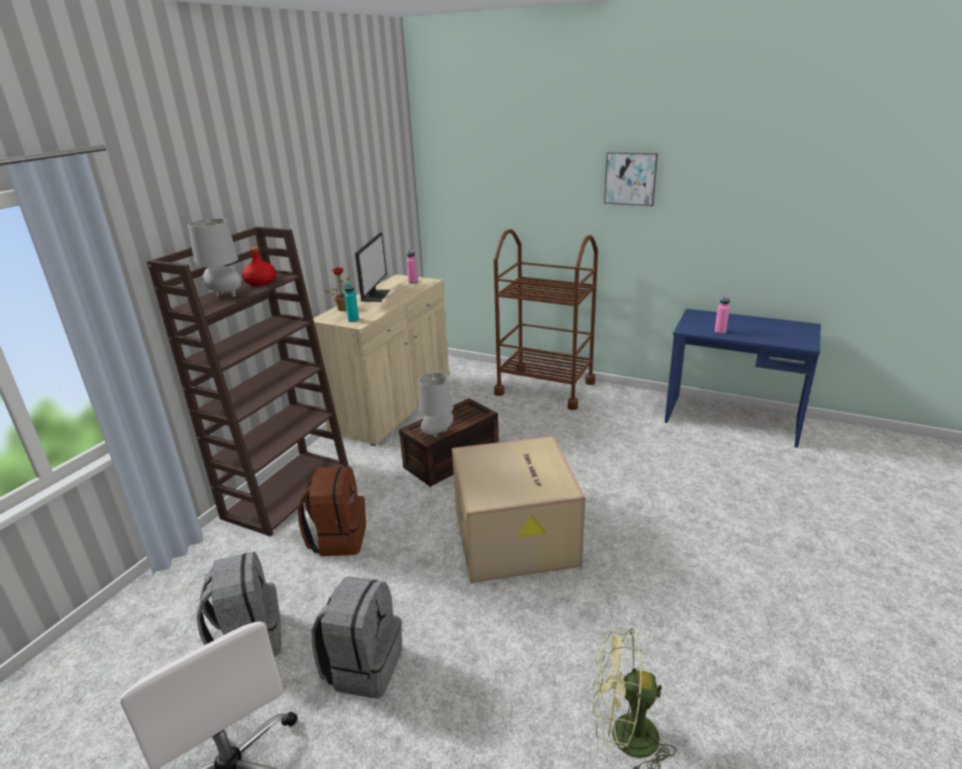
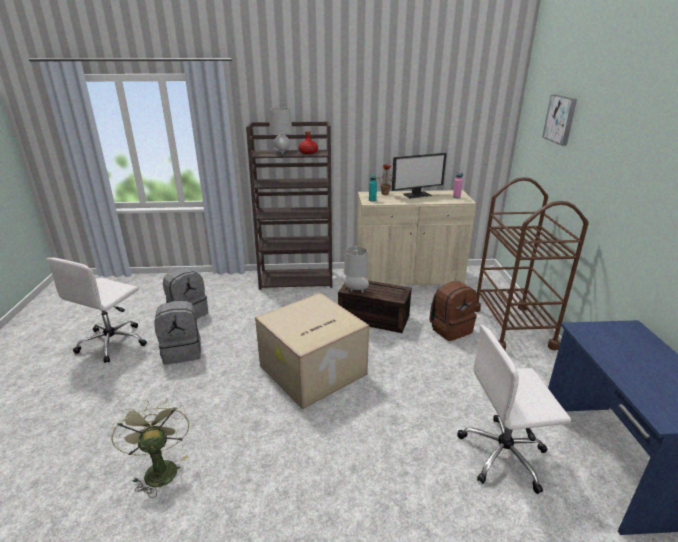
camera: 60 degrees right, 0 degrees up
brown backpack [298,466,366,556] -> brown backpack moved to [429,281,477,341]
picture [604,152,658,206] -> picture moved to [542,94,577,146]
pink bottle [714,296,730,334] -> none
none -> white office chair [457,325,571,494]

